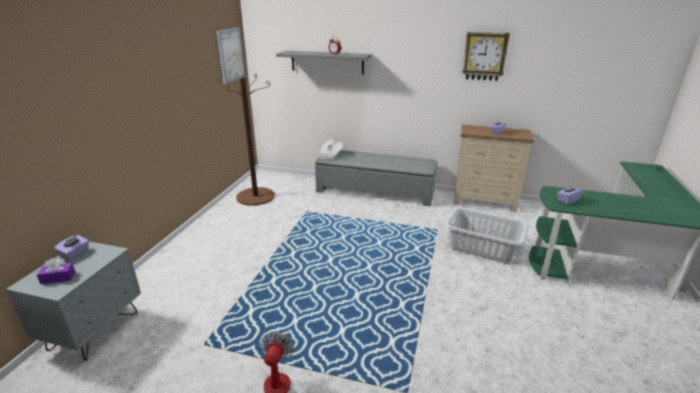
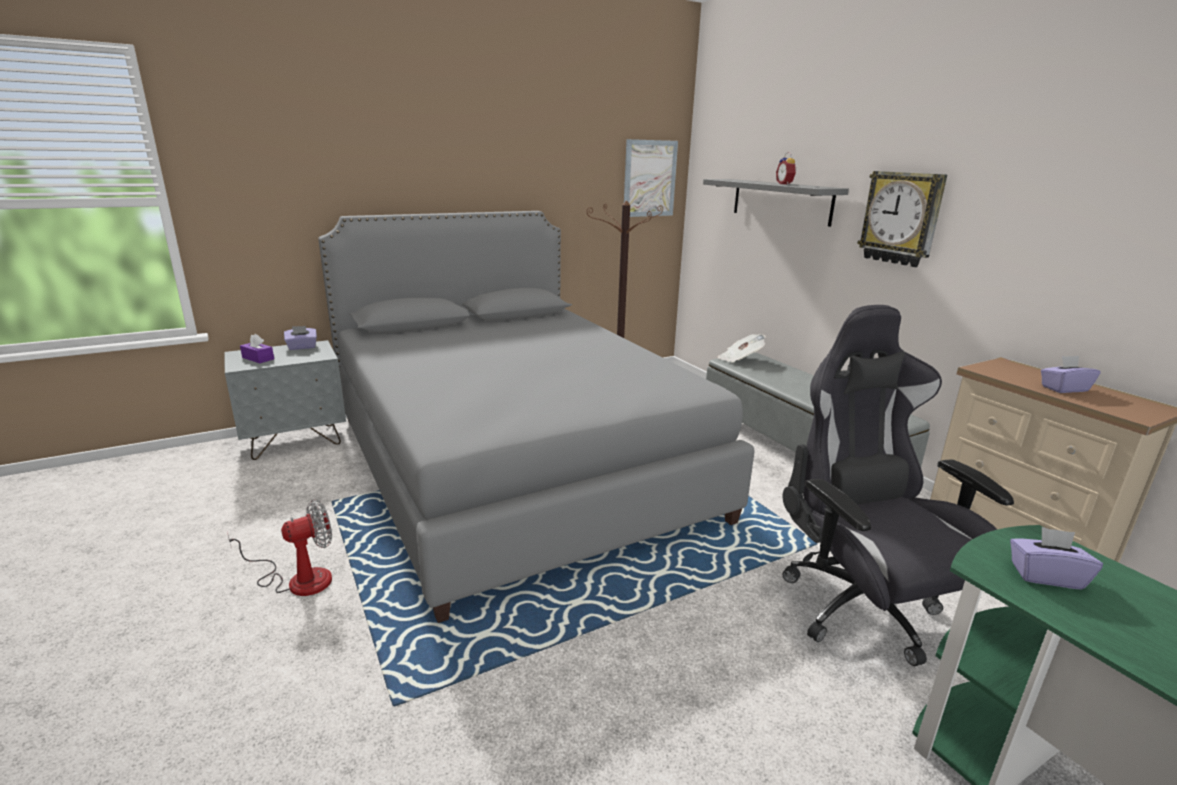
camera: 45 degrees right, 5 degrees down
grey laundry basket [444,207,529,263] -> black office chair [783,305,1014,666]
wall clock [462,32,510,81] -> wall clock moved to [857,171,947,267]
none -> grey bed [318,211,755,623]

